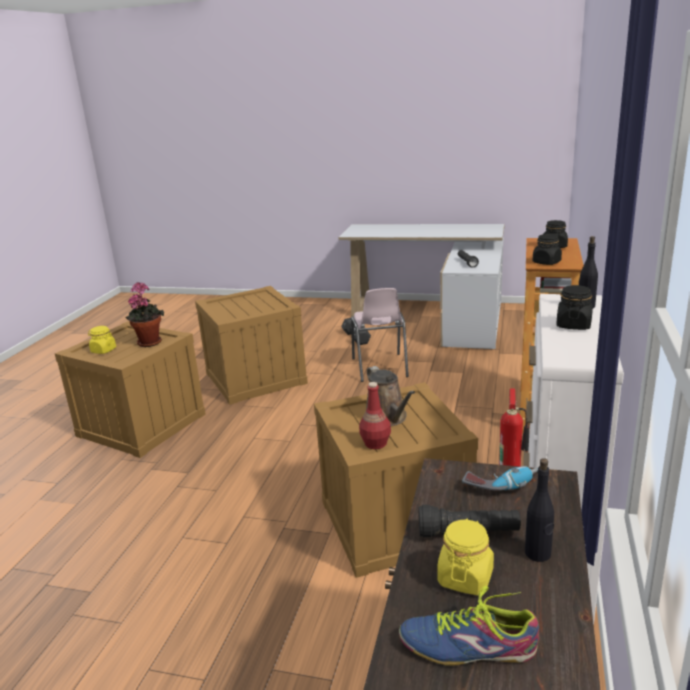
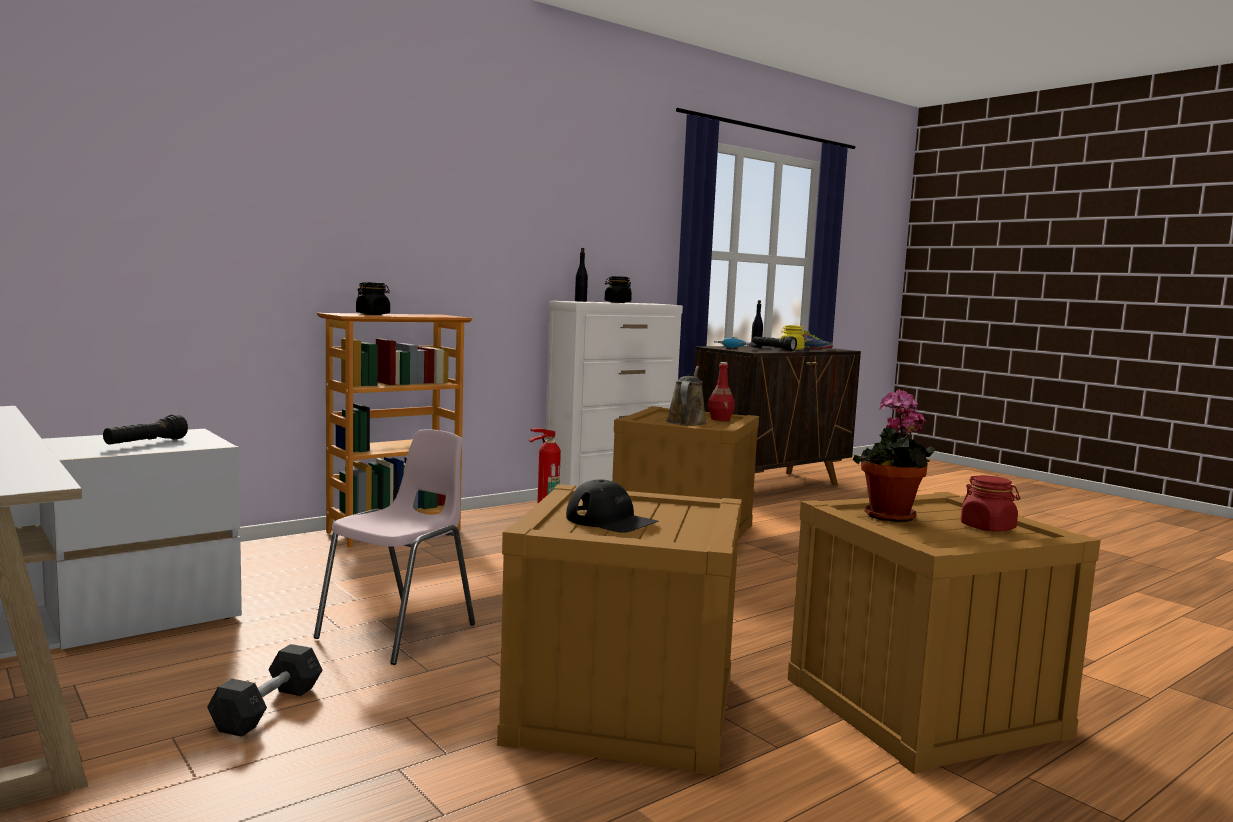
camera: 145 degrees left, 15 degrees down
yellow jar [88,326,116,354] -> red jar [960,475,1020,532]
black jar [533,234,562,265] -> none
none -> black cap [566,479,658,533]

